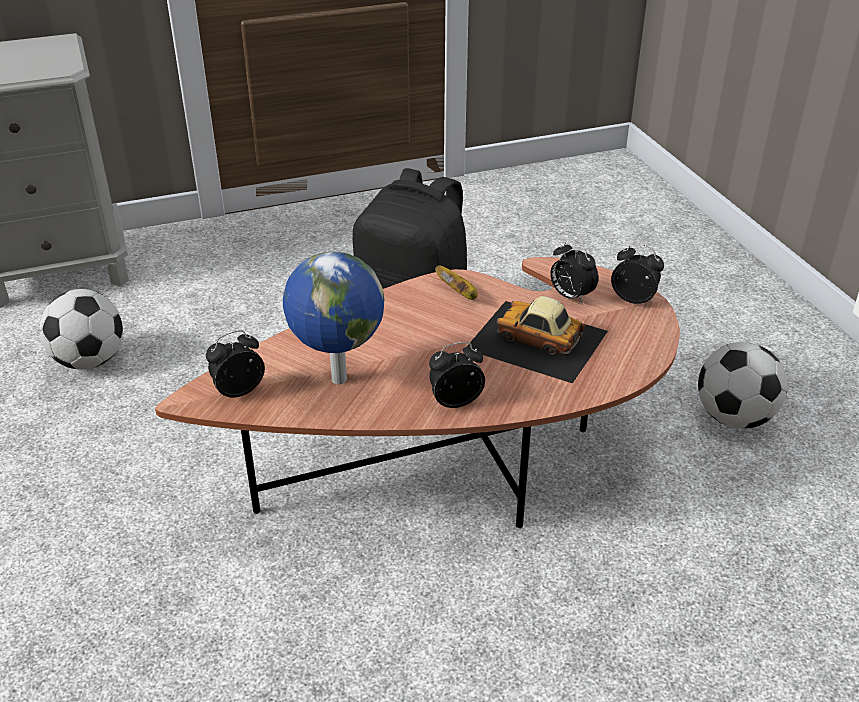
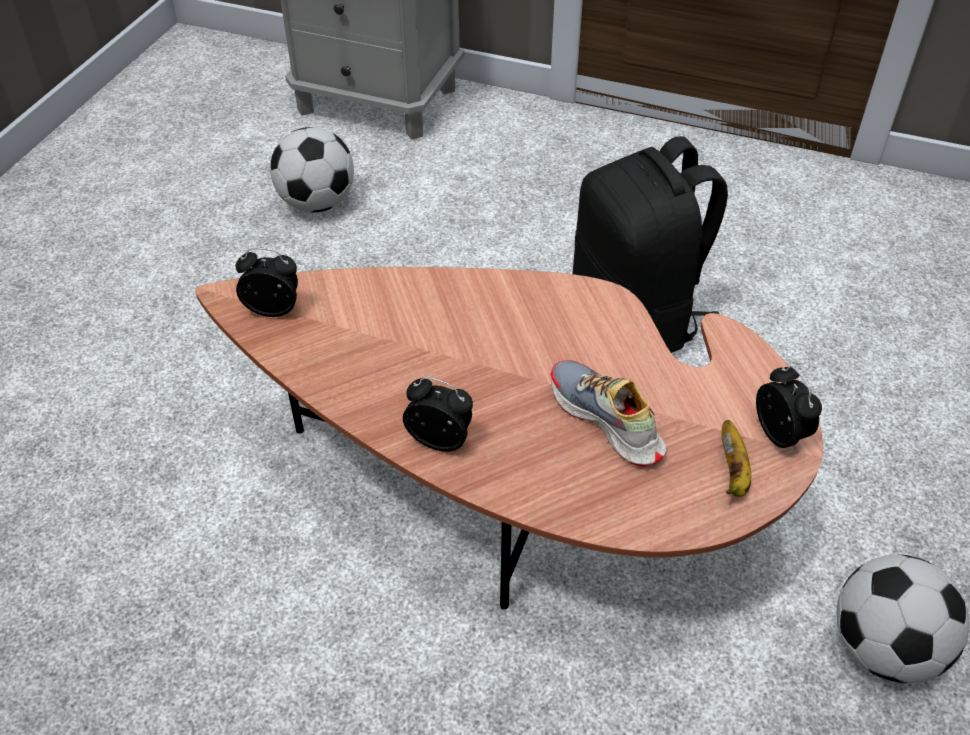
camera: 40 degrees right, 10 degrees up
globe [283,252,385,384] -> none
banana [435,265,478,300] -> banana moved to [721,420,751,497]
toy car [468,296,608,384] -> shoe [550,360,666,466]
alarm clock [550,240,599,304] -> none

